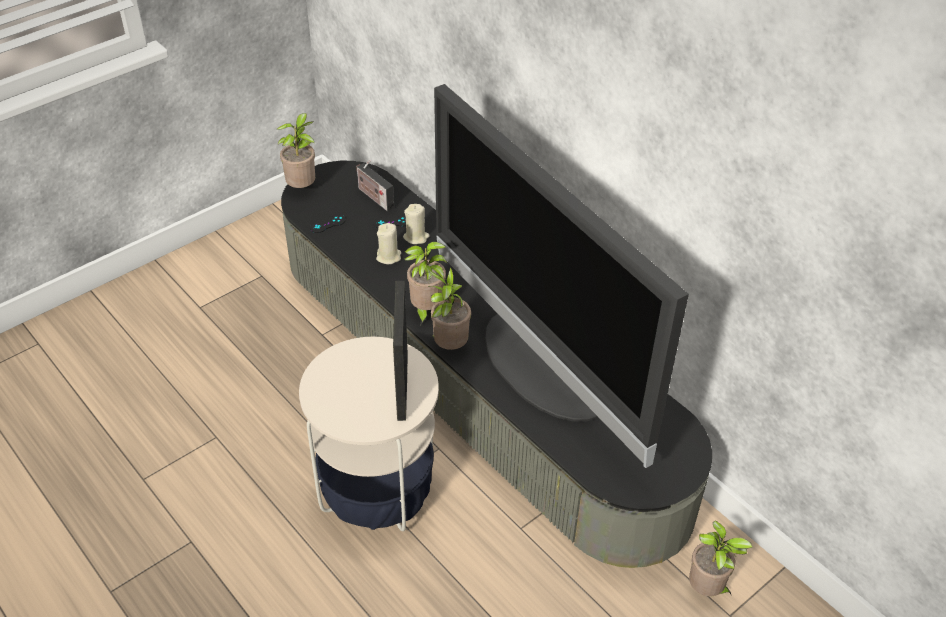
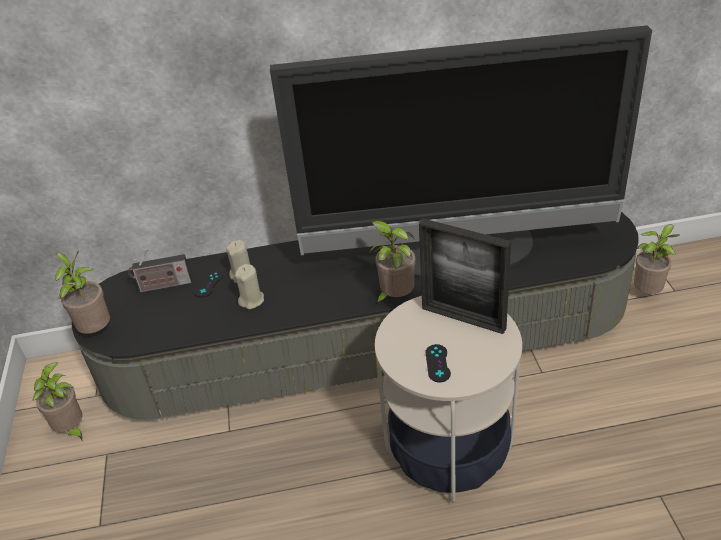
camera: 55 degrees left, 5 degrees down
black game controller [310,214,346,233] -> black game controller moved to [425,344,451,382]
potted plant [405,242,447,326] -> potted plant moved to [32,363,82,440]

